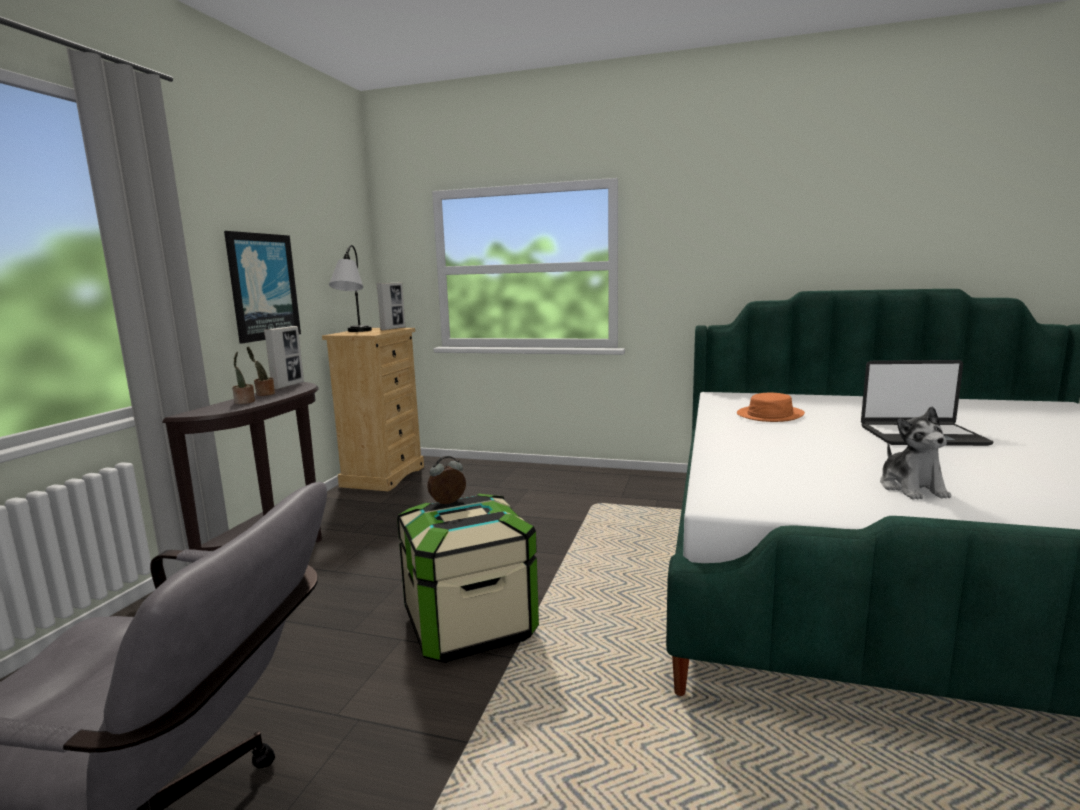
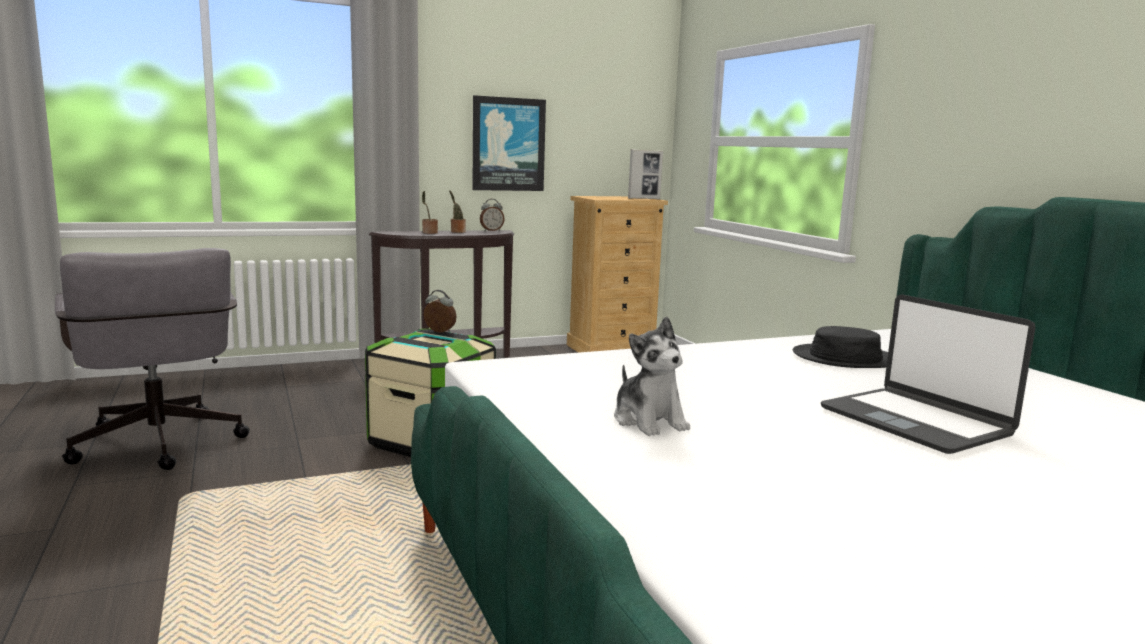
camera: 50 degrees right, 0 degrees up
picture frame [264,326,304,389] -> alarm clock [480,199,505,231]
table lamp [329,245,372,332] -> none
orange hat [737,393,805,422] -> black hat [793,326,888,368]
plush toy [880,406,951,500] -> plush toy turned 75 degrees counterclockwise [614,317,690,436]

